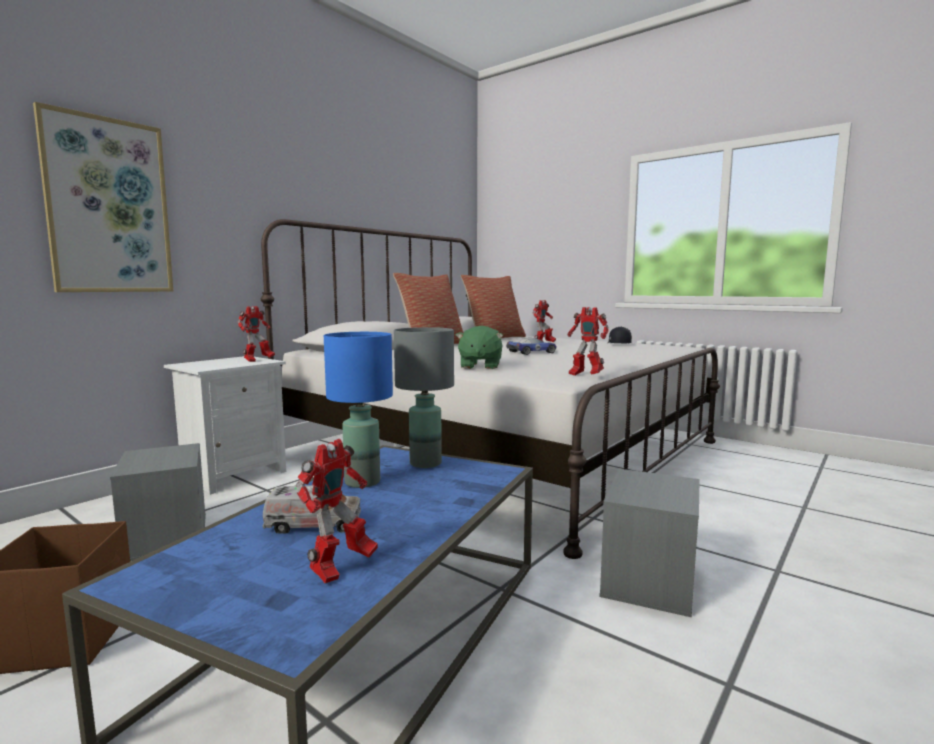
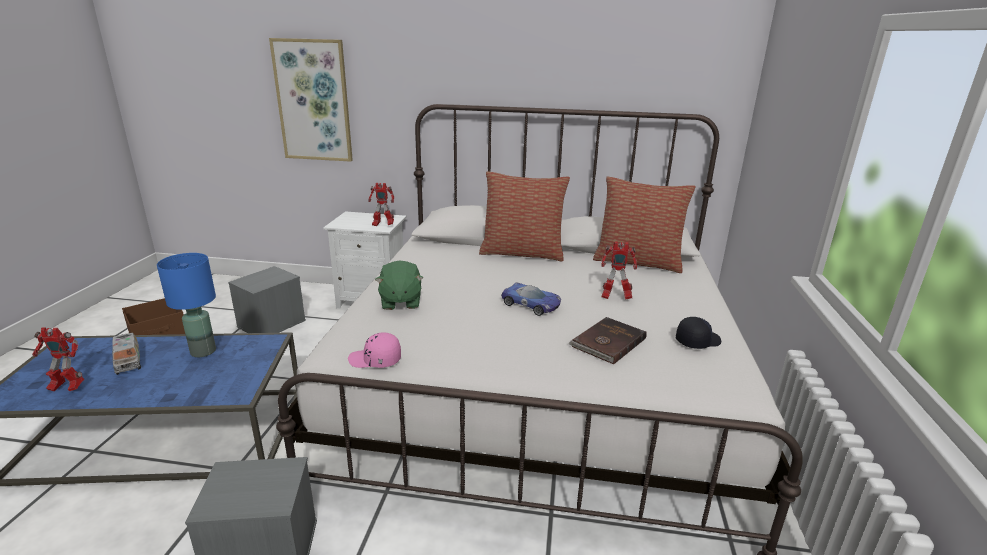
camera: 60 degrees right, 15 degrees up
grey table lamp [394,327,454,468] -> none
green plush toy [456,325,503,369] -> green plush toy turned 75 degrees counterclockwise [375,260,423,310]
toy robot [568,307,609,376] -> pink cap [348,332,401,368]
none -> brown book [568,317,647,365]

